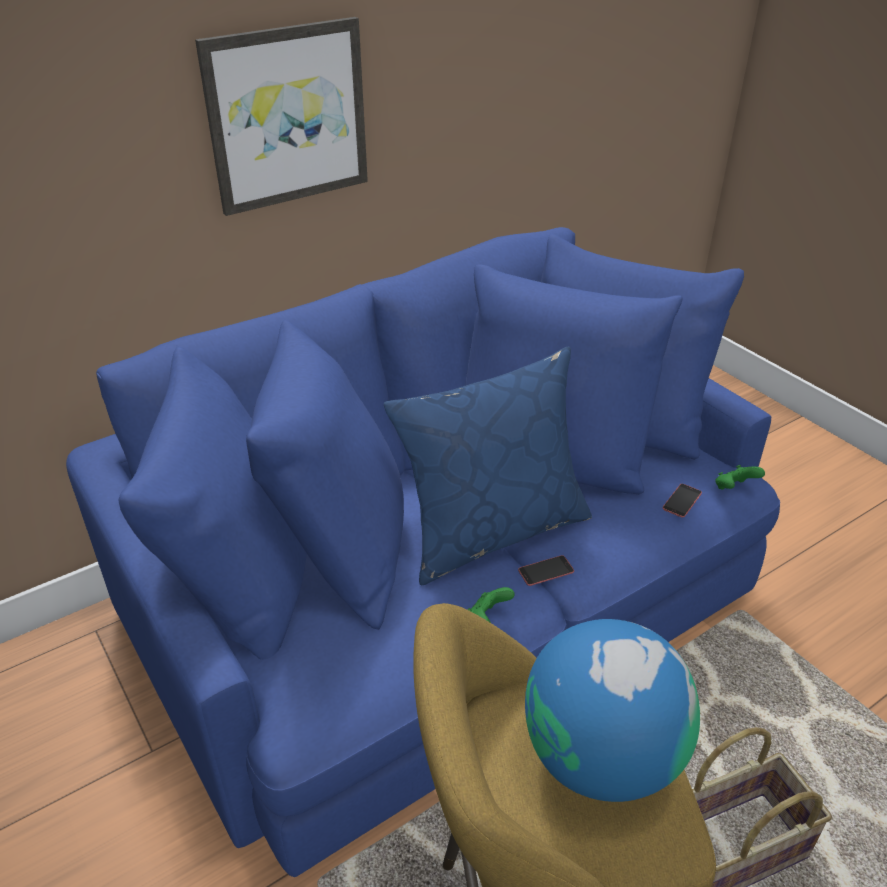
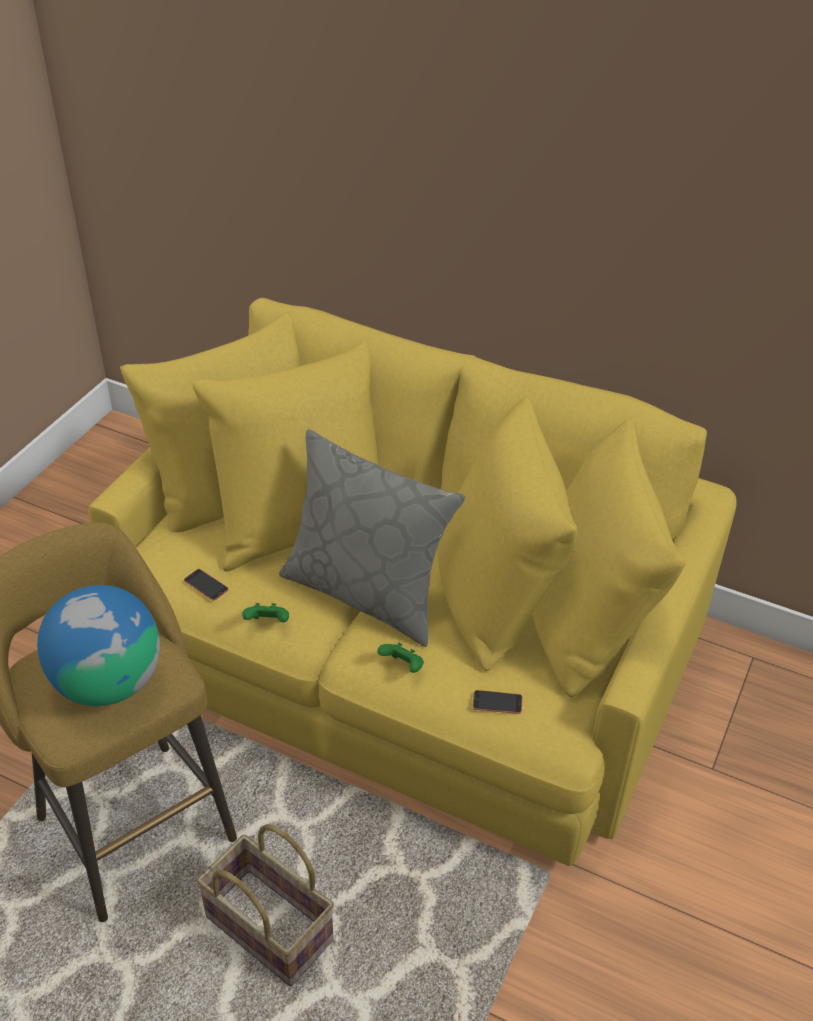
camera: 60 degrees right, 5 degrees up
blue sofa [66,227,780,877] -> yellow sofa [88,298,737,866]
picture [195,17,368,216] -> none
blue pillow [384,347,592,586] -> grey pillow [279,429,465,647]
phone [518,555,574,586] -> phone moved to [184,569,228,601]
green game controller [715,465,765,489] -> green game controller moved to [377,642,424,673]

